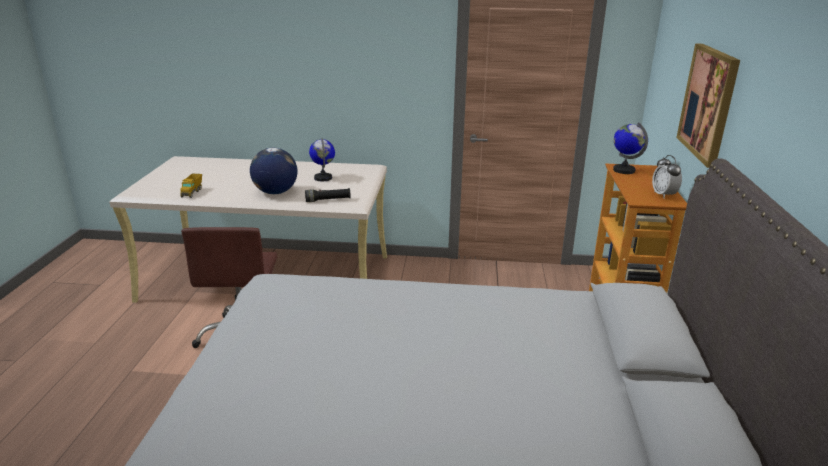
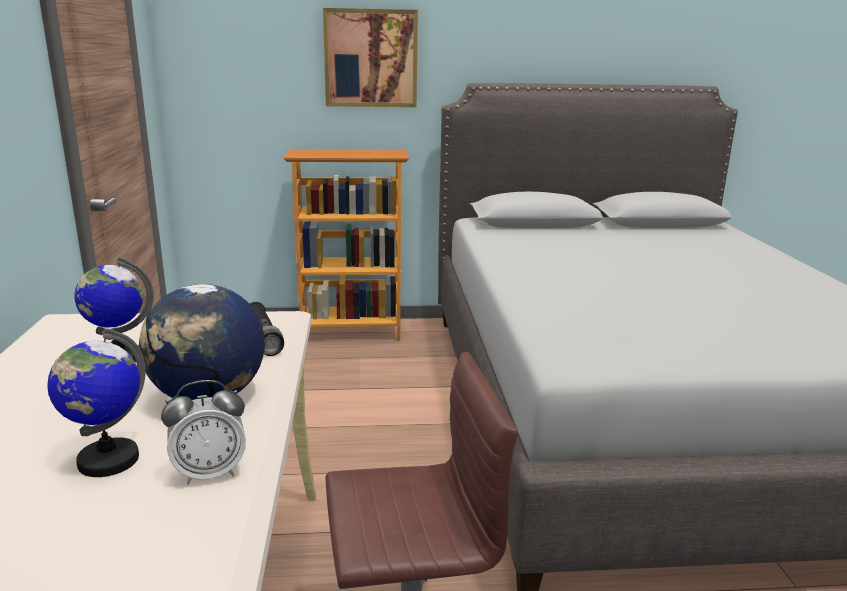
camera: 100 degrees left, 5 degrees down
toy truck [180,174,202,198] -> none
globe [613,122,648,174] -> globe moved to [47,328,146,477]
alarm clock [652,155,682,198] -> alarm clock moved to [161,380,246,485]

